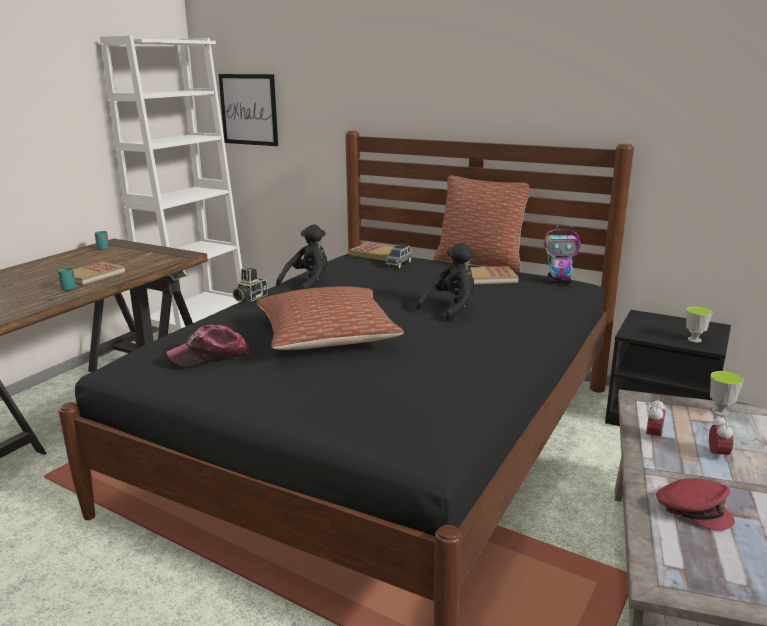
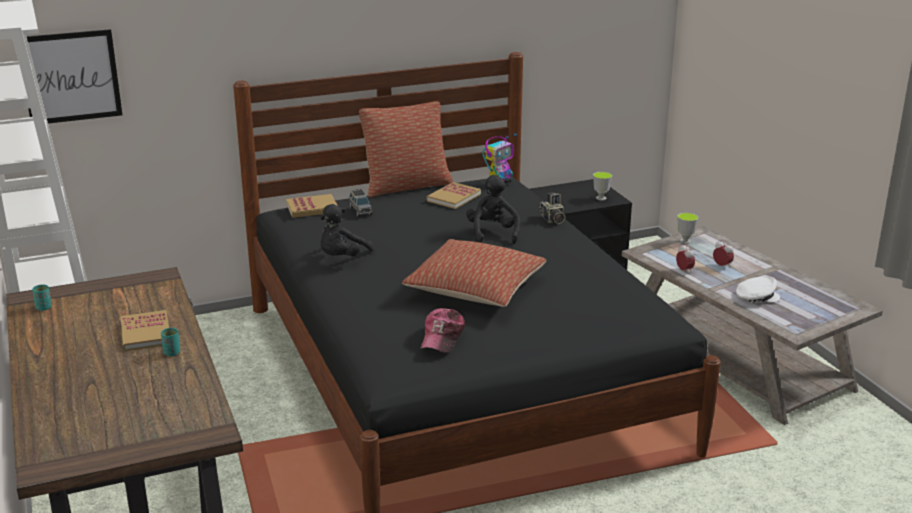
camera: 50 degrees left, 5 degrees up
camera [233,268,268,302] -> camera moved to [539,192,565,224]
black plush toy [276,224,328,289] -> black plush toy turned 135 degrees counterclockwise [321,204,374,256]
red cap [656,478,735,531] -> white cap [736,276,780,303]

